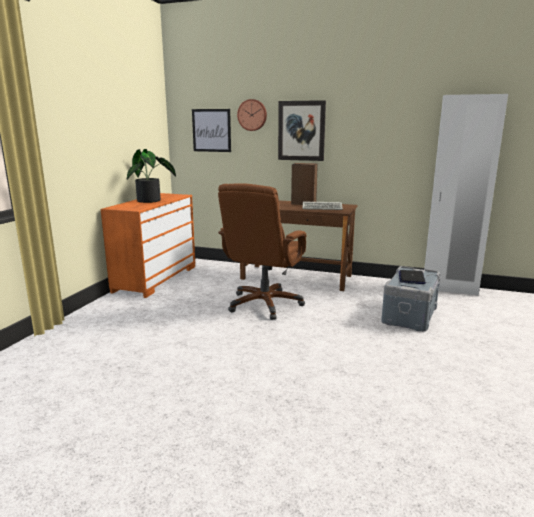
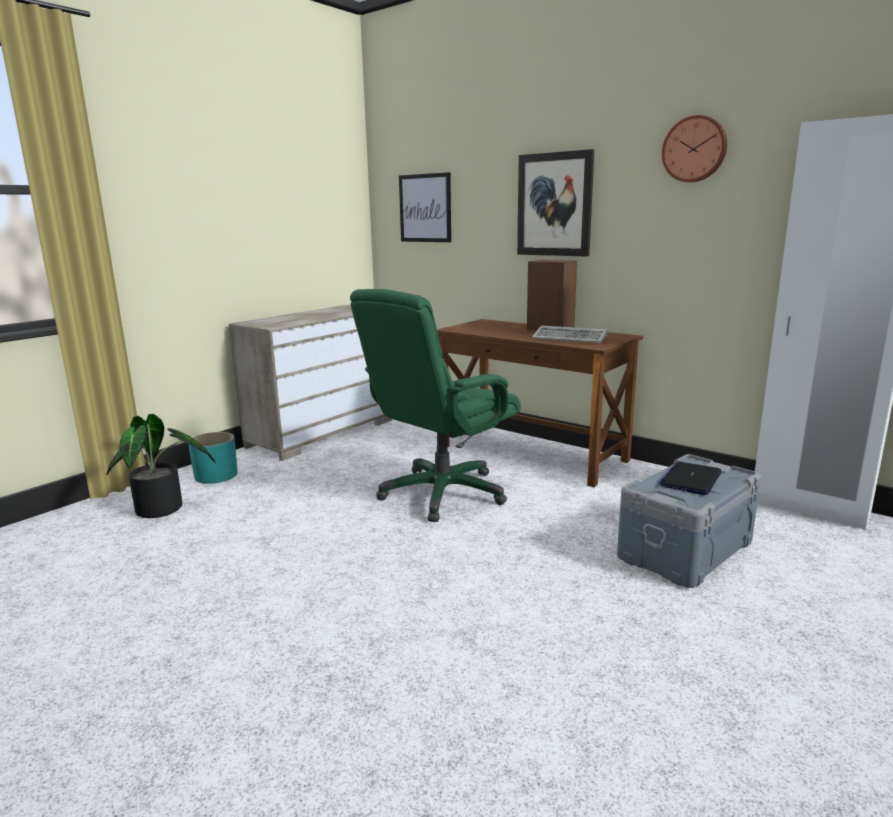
camera: 20 degrees right, 0 degrees up
orange dresser [101,193,195,298] -> beige dresser [229,305,392,461]
potted plant [127,149,176,203] -> potted plant moved to [106,414,216,518]
brown office chair [218,184,307,320] -> green office chair [350,289,521,522]
wall clock [237,99,267,131] -> wall clock moved to [662,115,727,182]
none -> turquoise planter [188,432,238,484]

